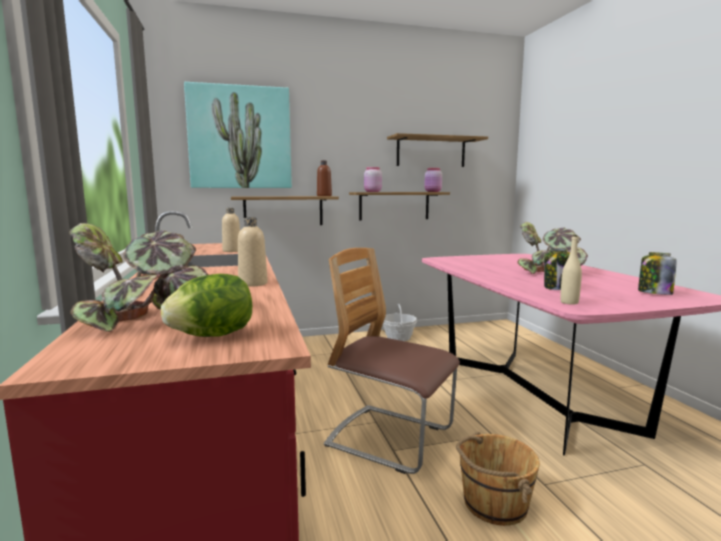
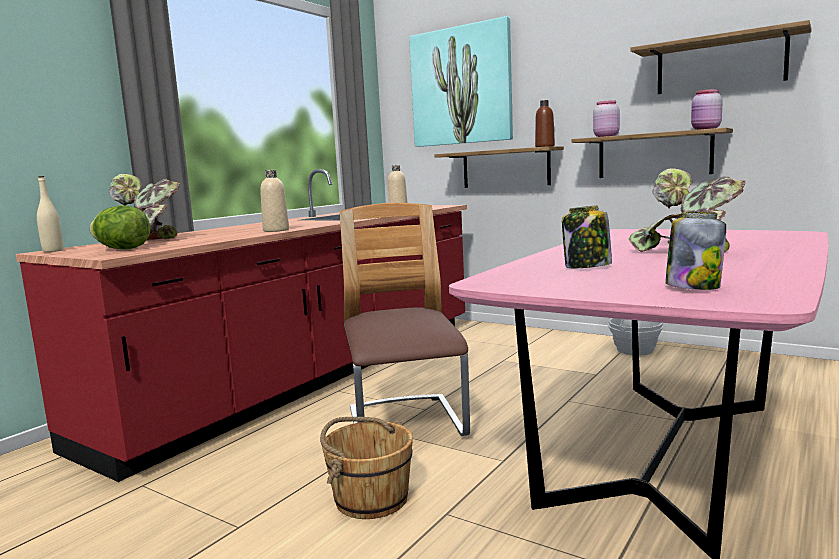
camera: 50 degrees right, 0 degrees up
beige bottle [560,235,582,305] -> beige bottle moved to [37,176,63,252]

